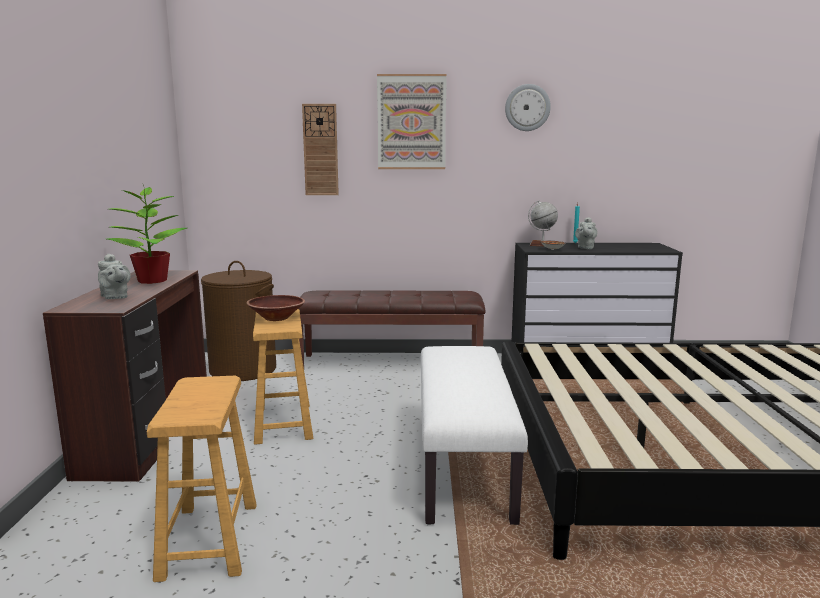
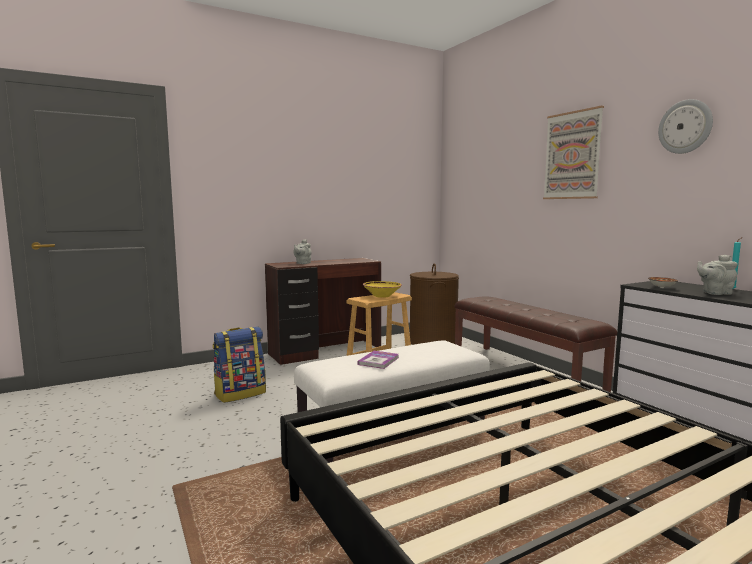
camera: 60 degrees right, 5 degrees down
potted plant [107,183,187,284] -> none
brown stool [147,376,257,582] -> backpack [213,327,266,403]
brown bowl [247,295,305,321] -> yellow bowl [363,281,402,298]
wall clock [302,104,339,195] -> none
globe [528,200,558,246] -> none
none -> book [357,351,399,369]

